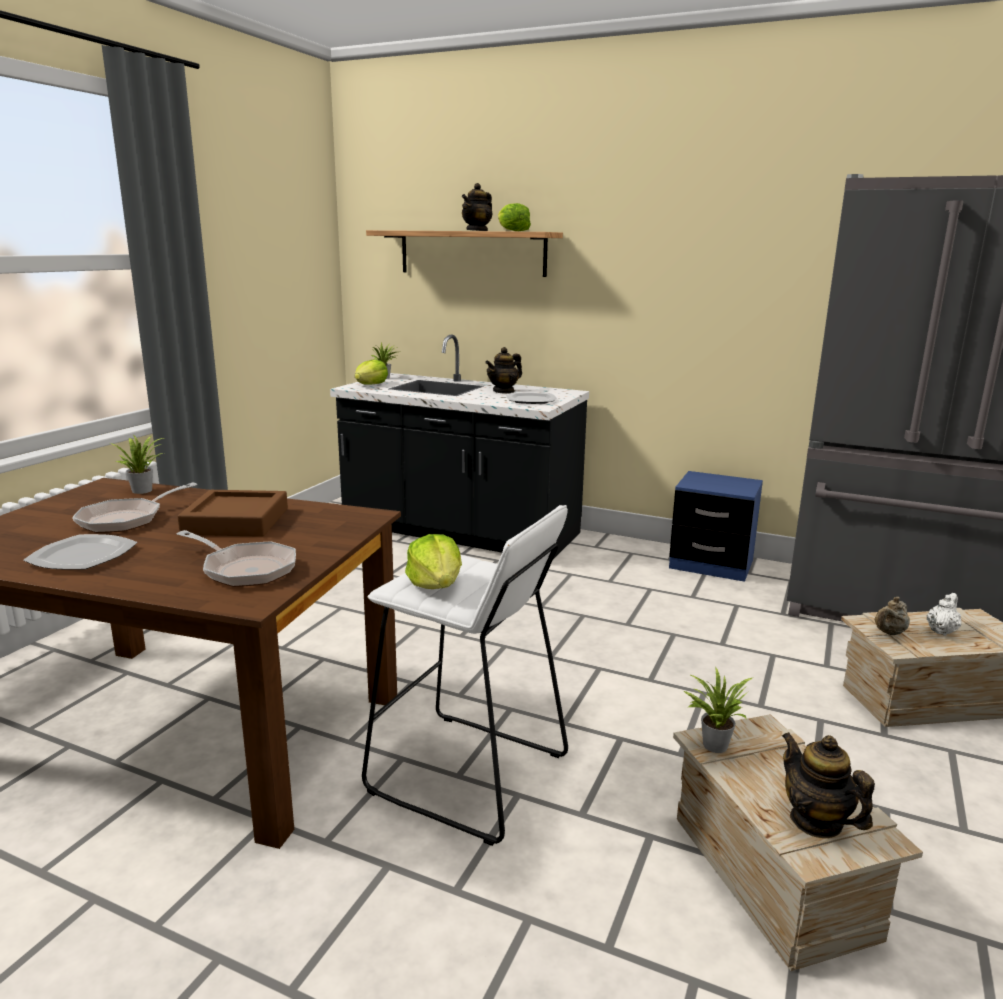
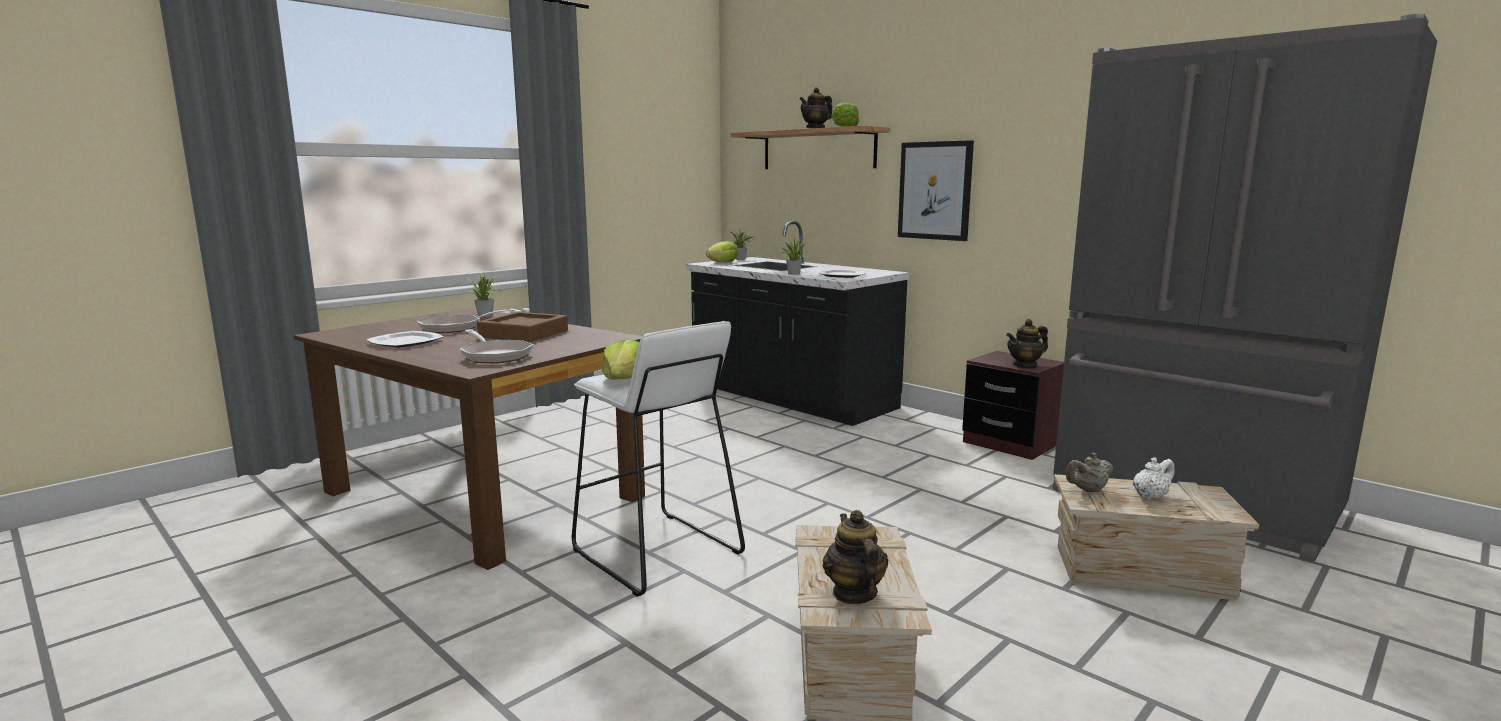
camera: 20 degrees right, 5 degrees down
teapot [485,347,522,394] -> teapot moved to [1006,319,1048,369]
blue nightstand [669,471,763,582] -> brown nightstand [962,351,1064,460]
potted plant [684,667,752,753] -> potted plant moved to [780,239,809,275]
none -> picture [898,140,974,241]

